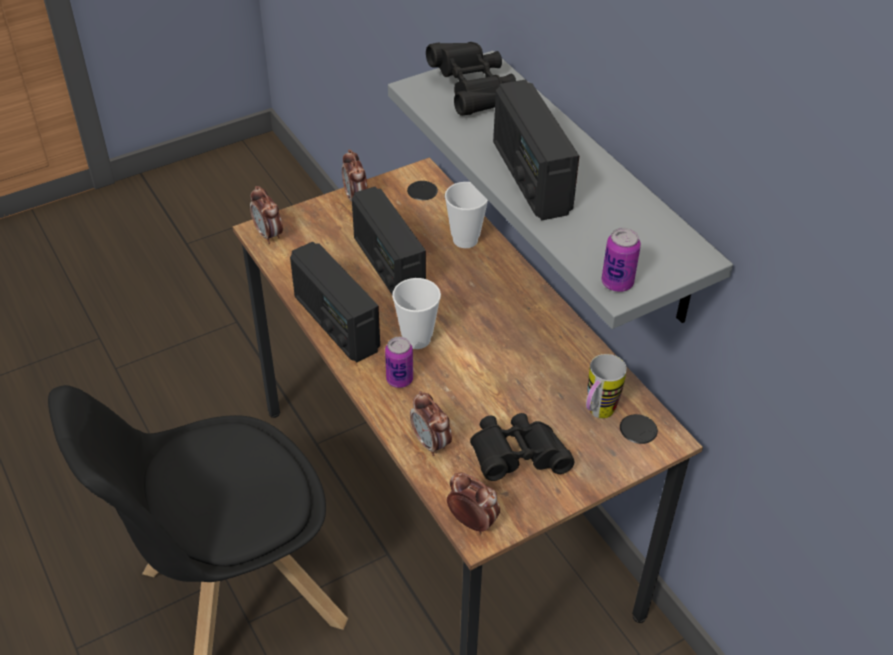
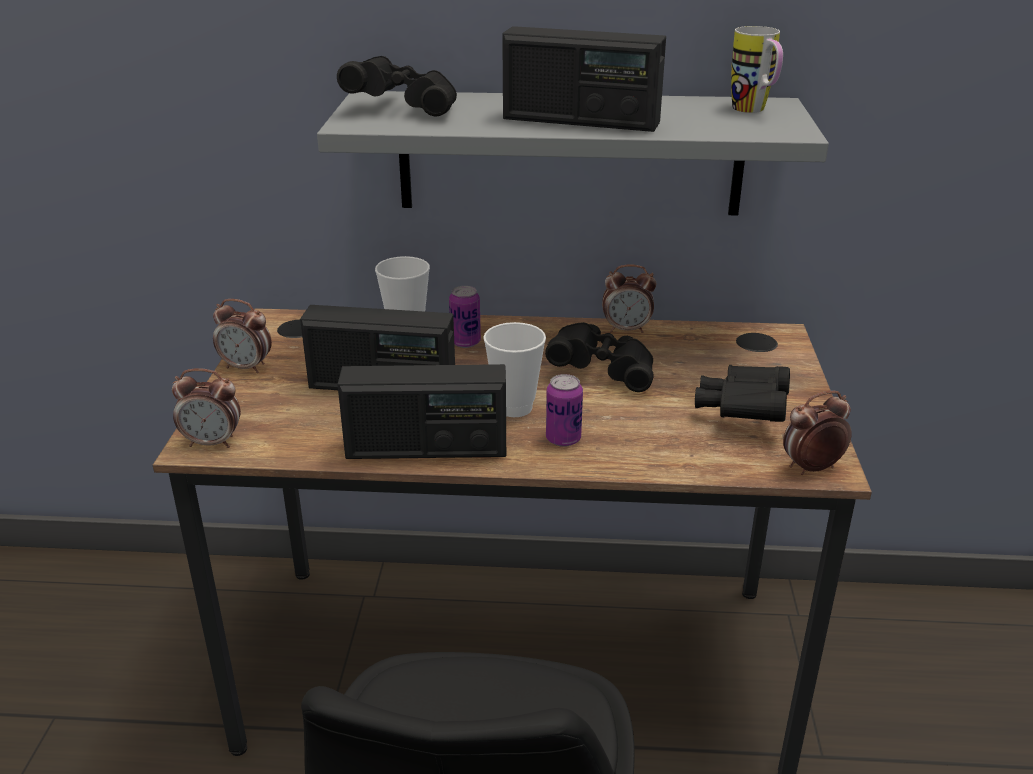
camera: 55 degrees left, 15 degrees down
alarm clock [410,391,452,456] -> alarm clock moved to [602,264,656,333]
mug [586,354,627,418] -> mug moved to [731,26,783,113]
can [601,228,641,292] -> can moved to [449,286,481,348]
none -> black binoculars [545,322,654,392]

